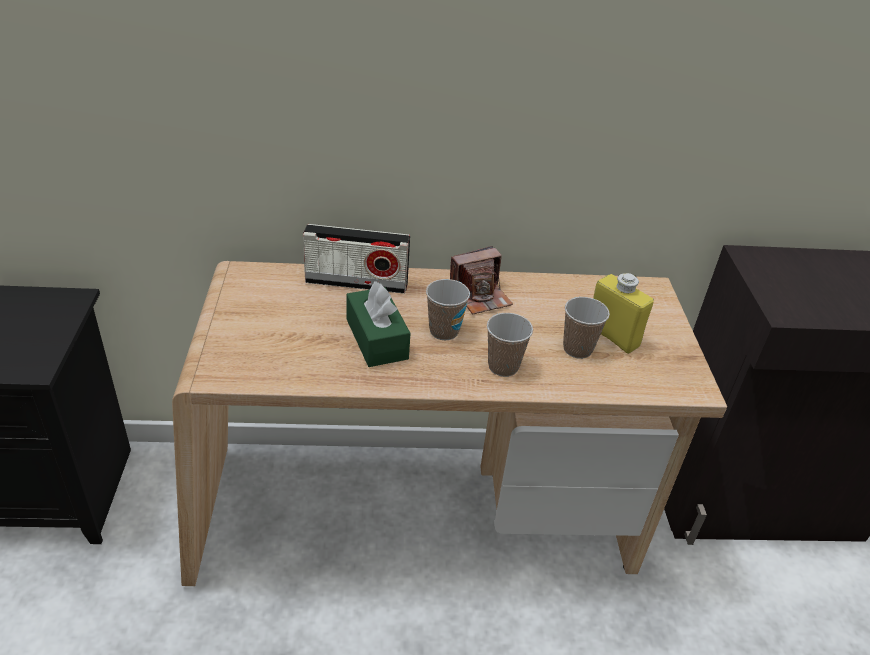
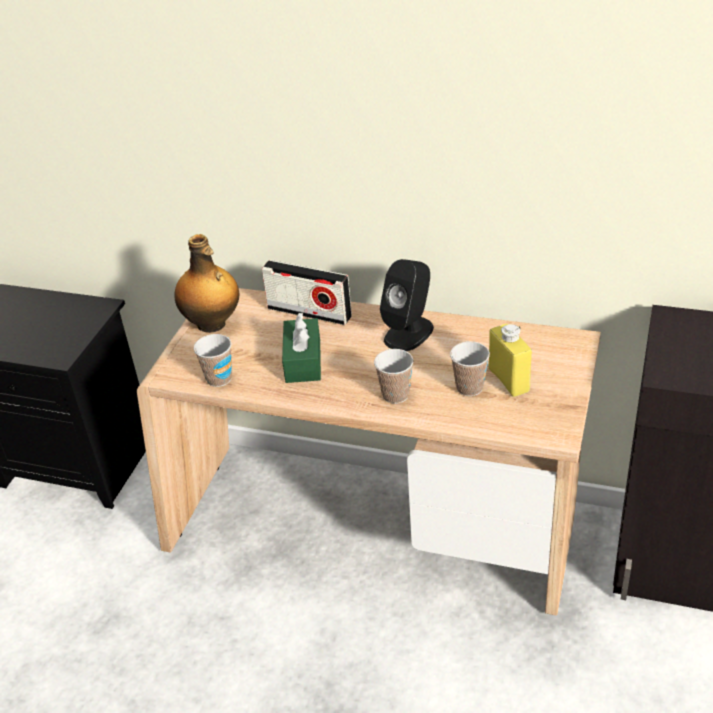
camera: 25 degrees right, 0 degrees up
cup [426,279,470,340] -> cup moved to [194,334,232,387]
camera [450,246,513,315] -> black speaker [380,259,434,351]
none -> bottle [174,234,239,333]

